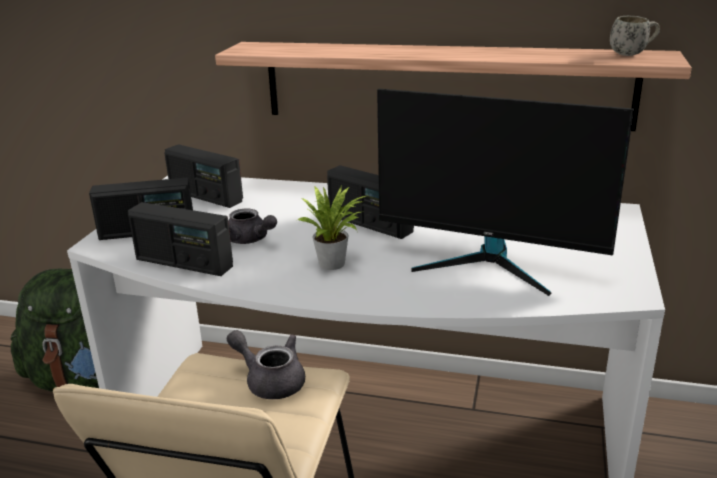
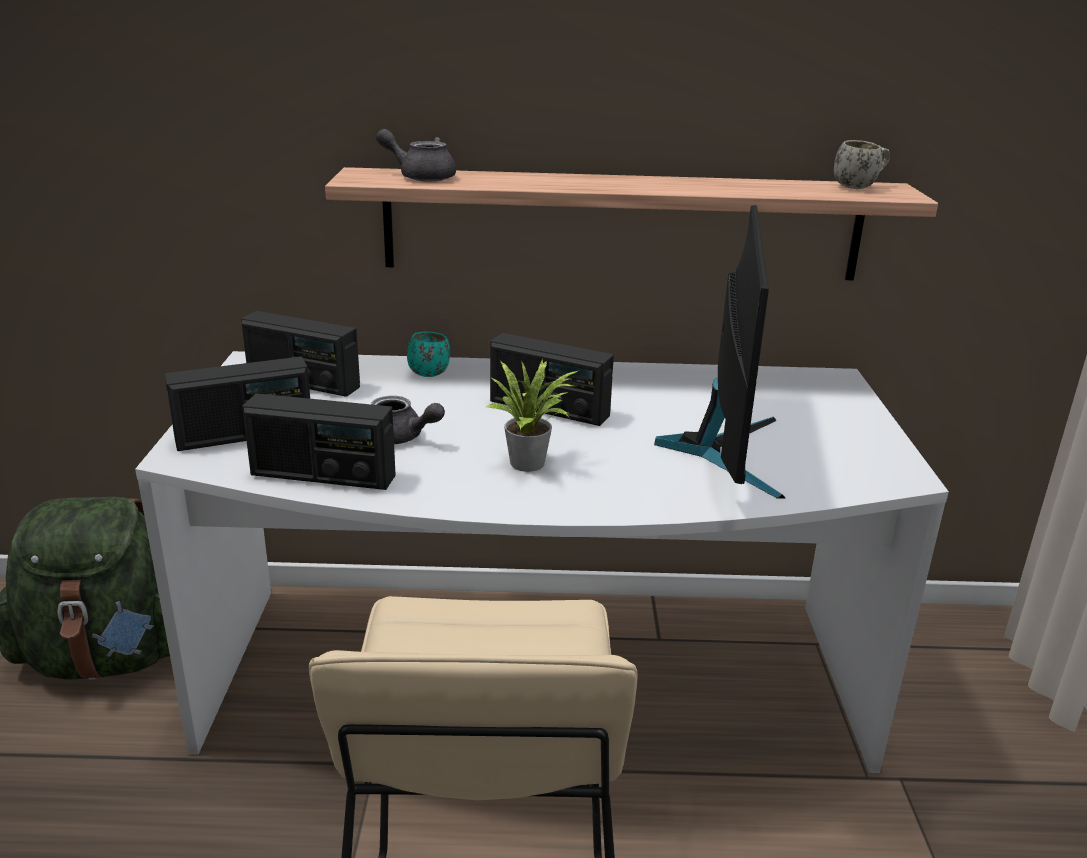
camera: 15 degrees left, 0 degrees up
grey teapot [227,330,305,399] -> grey teapot moved to [376,129,456,182]
monitor [377,89,634,296] -> monitor turned 90 degrees counterclockwise [654,205,785,499]
none -> turquoise mug [407,332,450,377]

